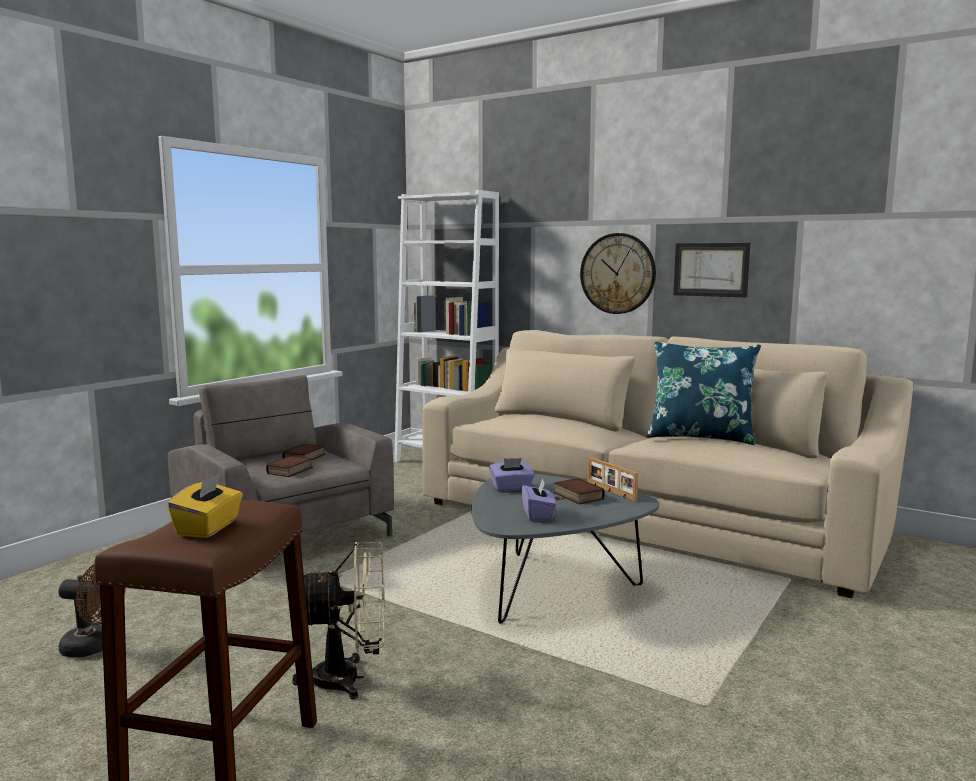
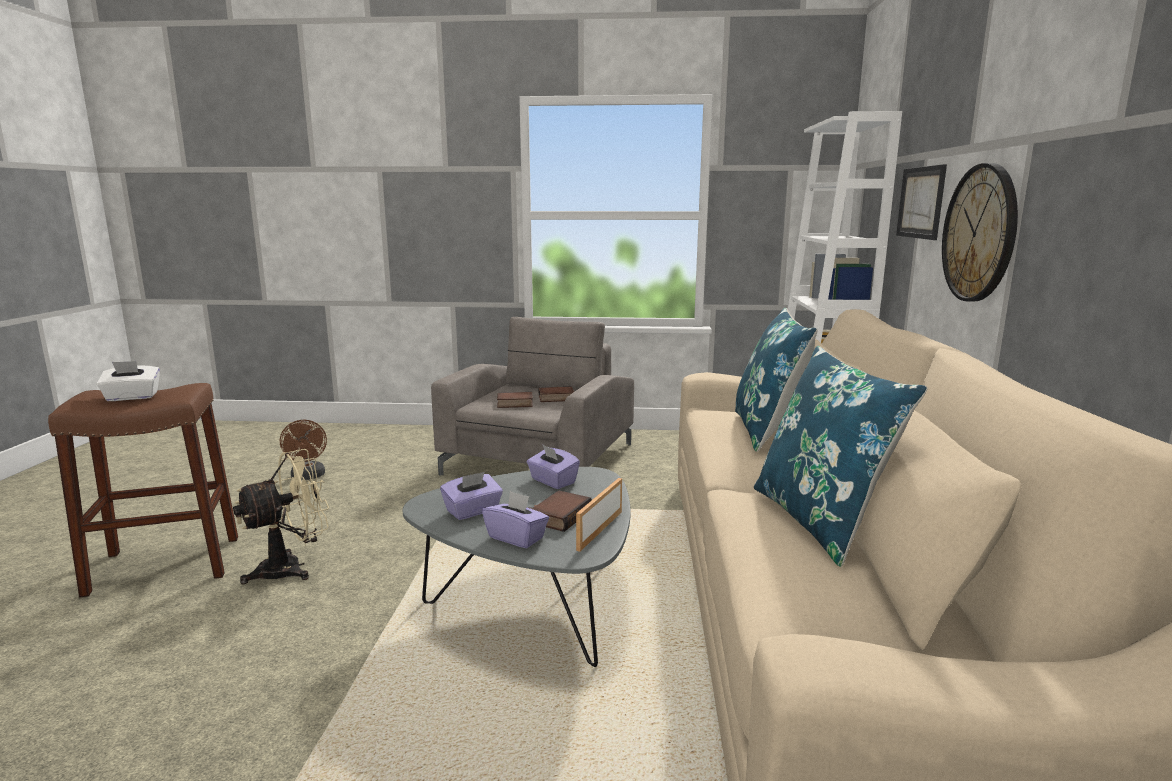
camera: 60 degrees right, 5 degrees up
yellow tissue box [167,473,243,538] -> white tissue box [97,361,160,401]
beige fan [292,542,385,700] -> beige fan turned 90 degrees counterclockwise [233,449,329,584]
picture [674,243,750,297] -> picture moved to [896,164,947,240]
none -> purple tissue box [482,491,549,548]
none -> blue pillow [735,308,818,452]

